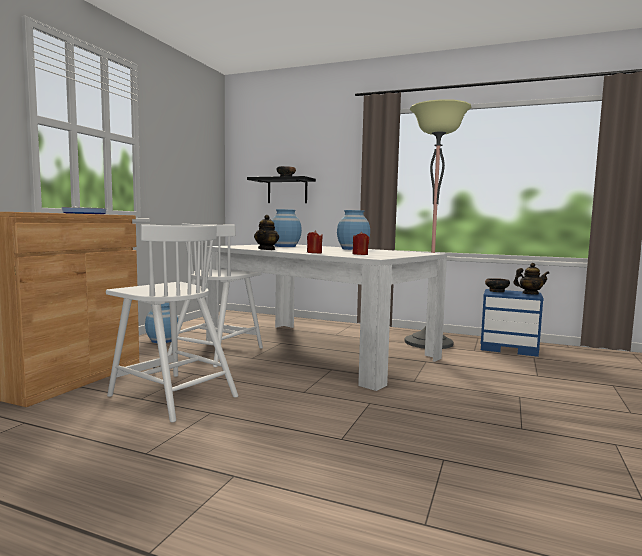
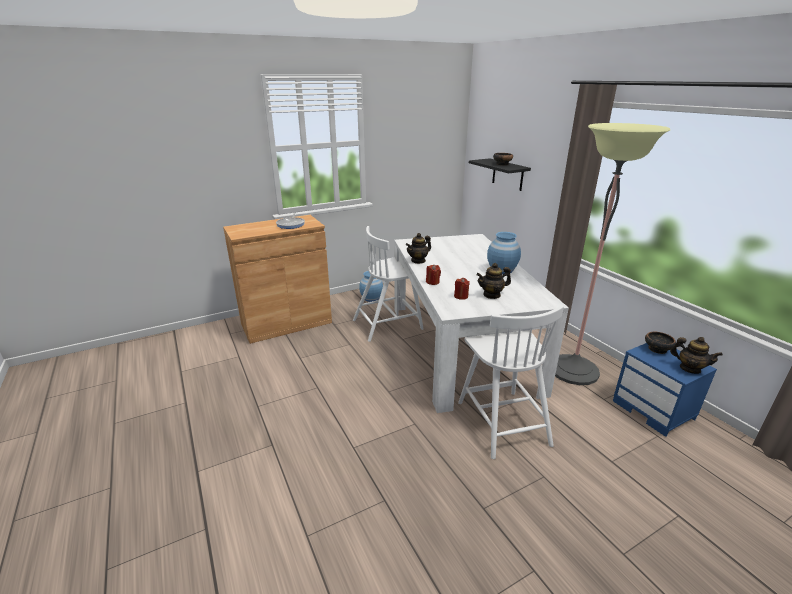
camera: 40 degrees right, 20 degrees up
white chair [106,224,238,423] -> white chair moved to [458,305,564,459]
blue vase [272,209,302,247] -> none
none -> teapot [476,263,511,299]

